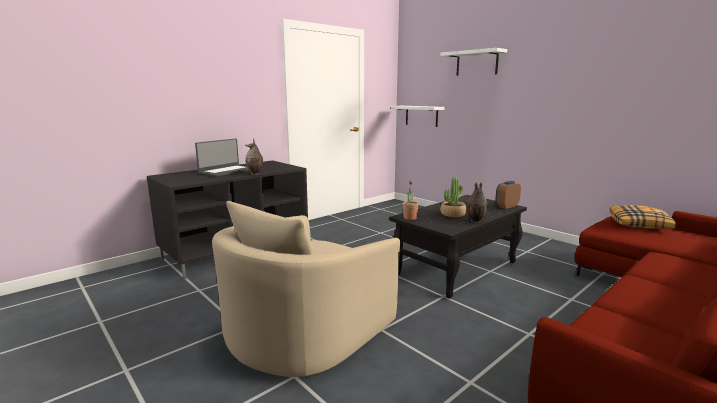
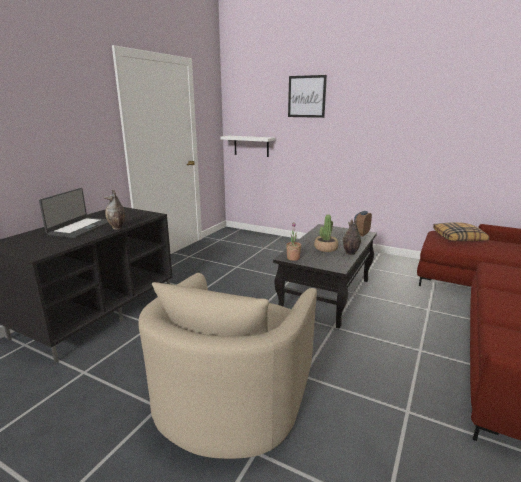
camera: 20 degrees left, 5 degrees up
white shelf [440,48,507,76] -> picture [288,75,327,118]

